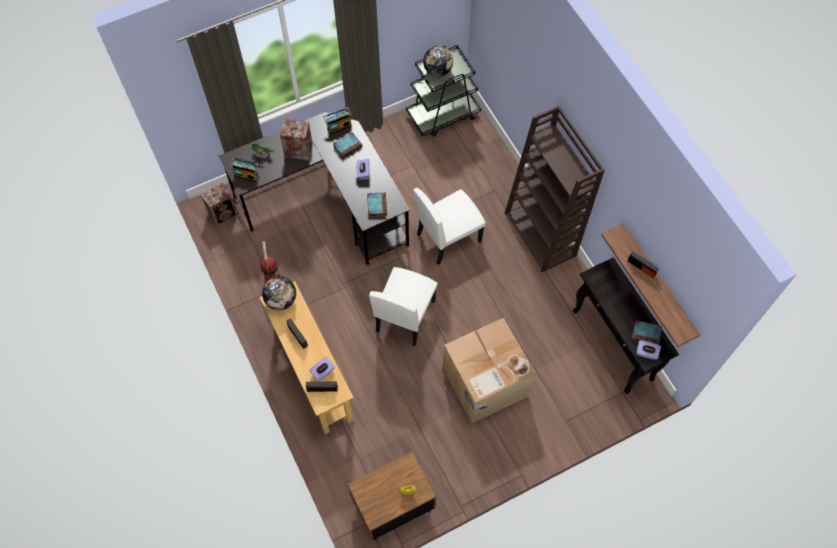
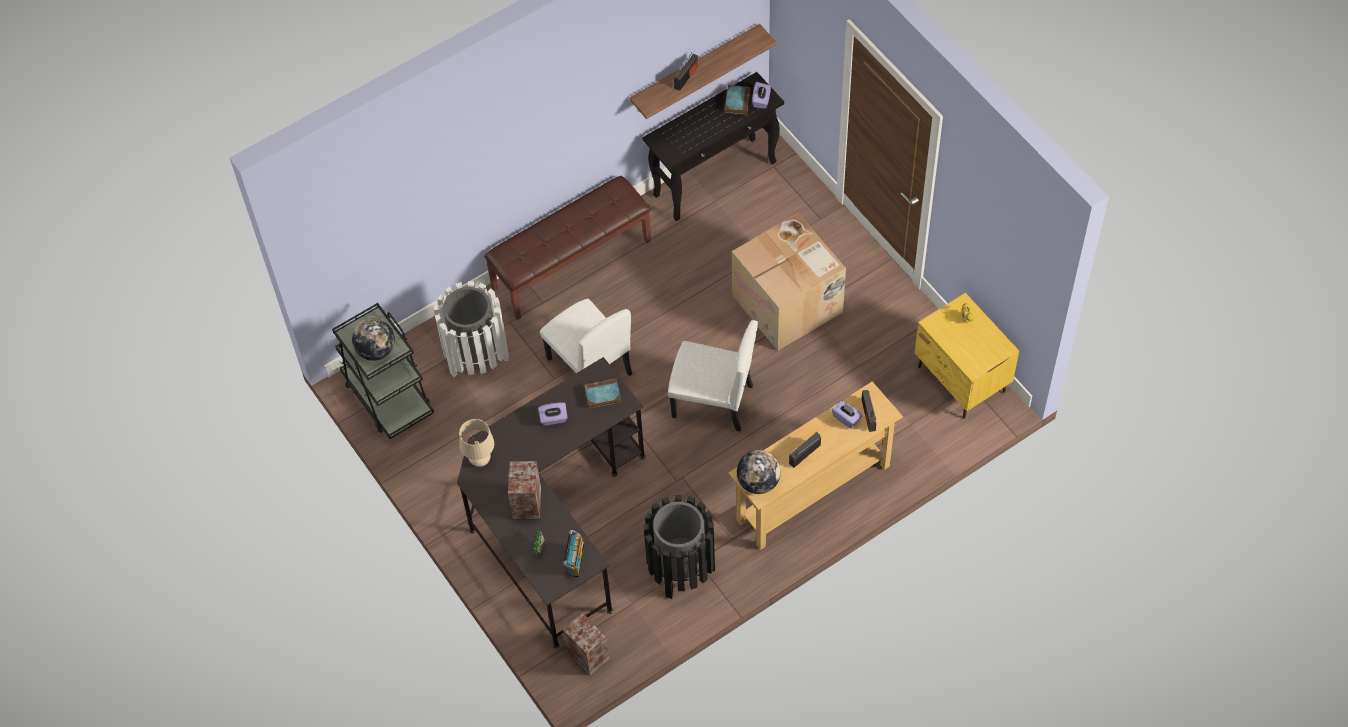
camera: 95 degrees left, 5 degrees down
fire extinguisher [260,241,280,281] -> black trash can [644,495,715,599]
radio [324,108,352,134] -> beige table lamp [459,419,494,467]
book [333,132,362,158] -> none
brown nightstand [348,451,436,541] -> yellow nightstand [915,293,1019,419]
brown bookcase [505,105,605,272] -> brown bench [484,176,651,320]
none -> white trash can [434,281,509,377]

